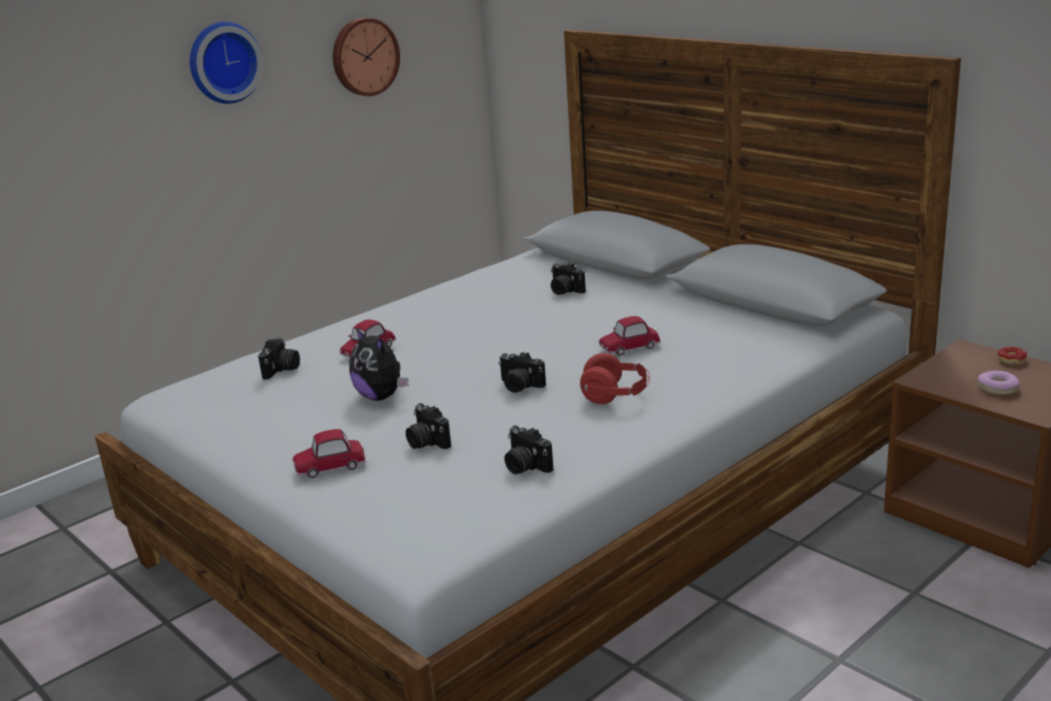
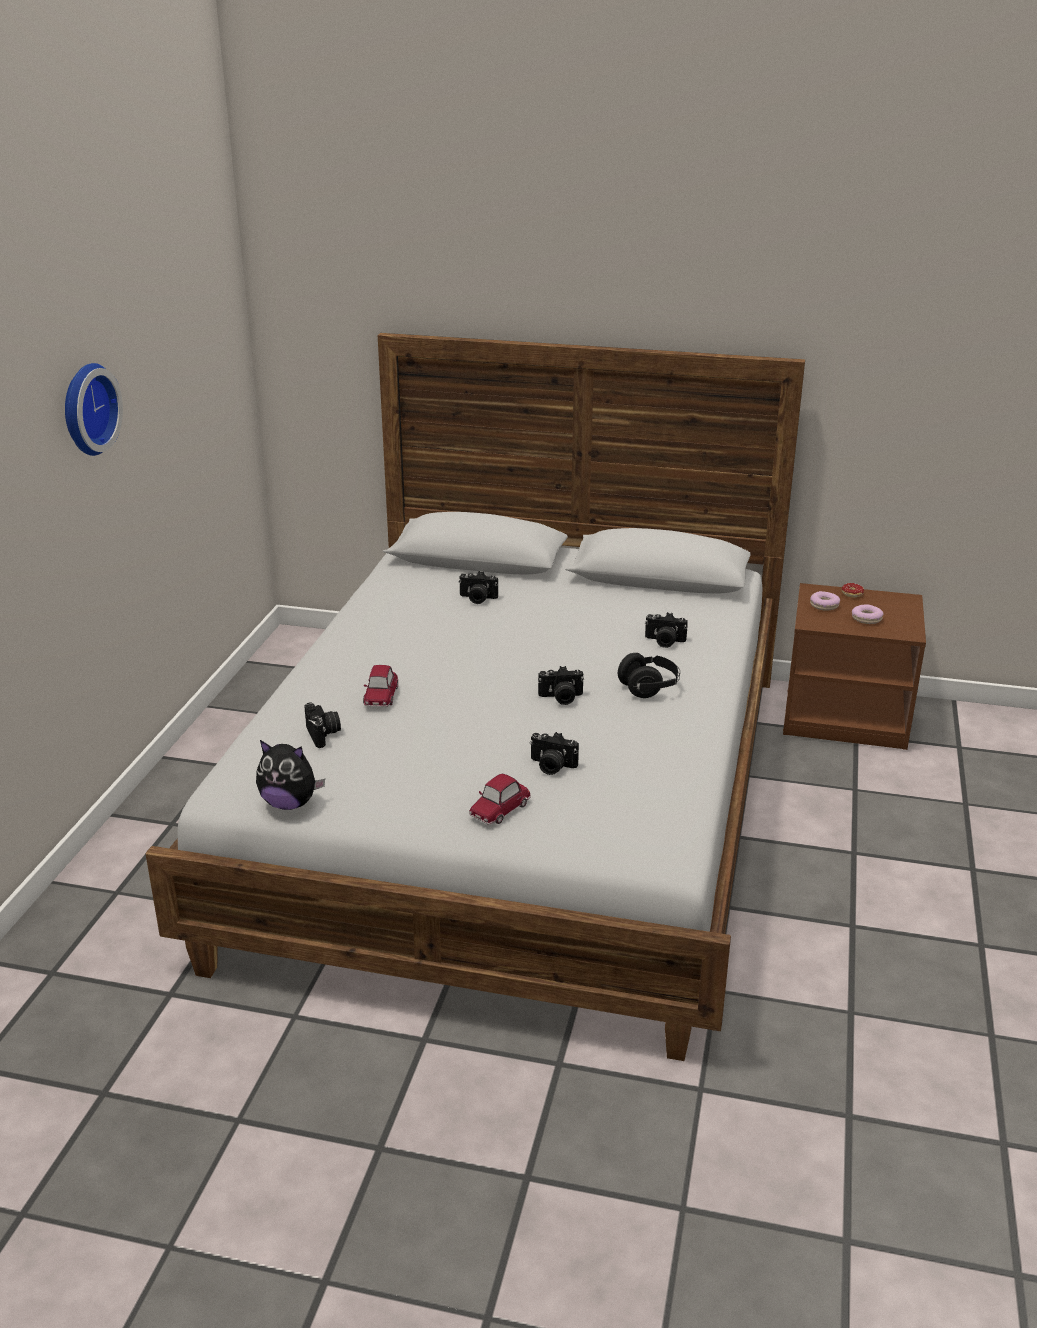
camera: 35 degrees left, 5 degrees up
wall clock [333,18,400,96] -> none
plush toy [350,328,408,401] -> plush toy moved to [256,740,325,810]
camera [504,426,553,474] -> camera moved to [645,612,688,648]
red headphones [580,353,650,404] -> black headphones [618,653,680,698]
toy car [599,316,661,356] -> none
none -> donut [810,591,840,611]

